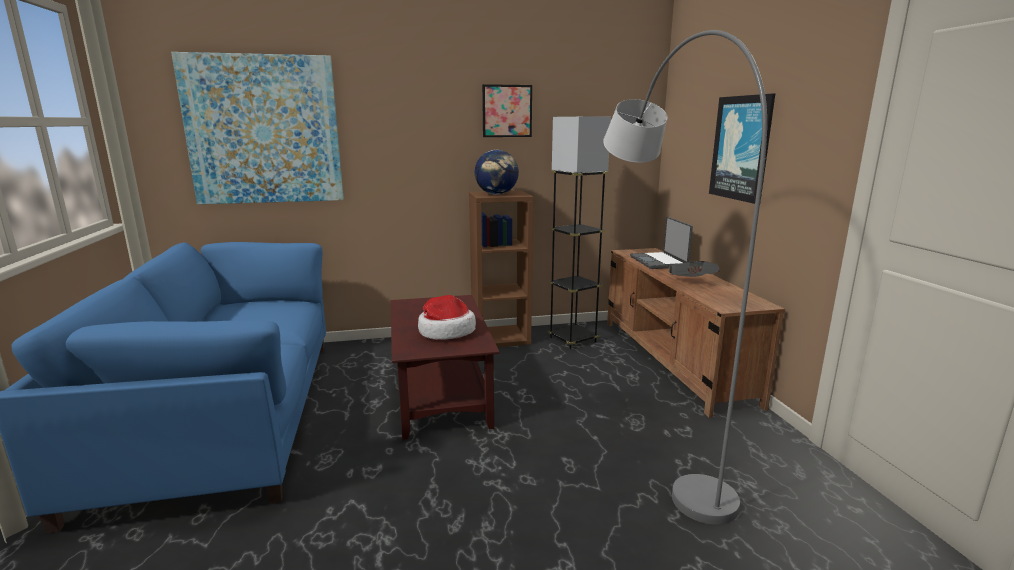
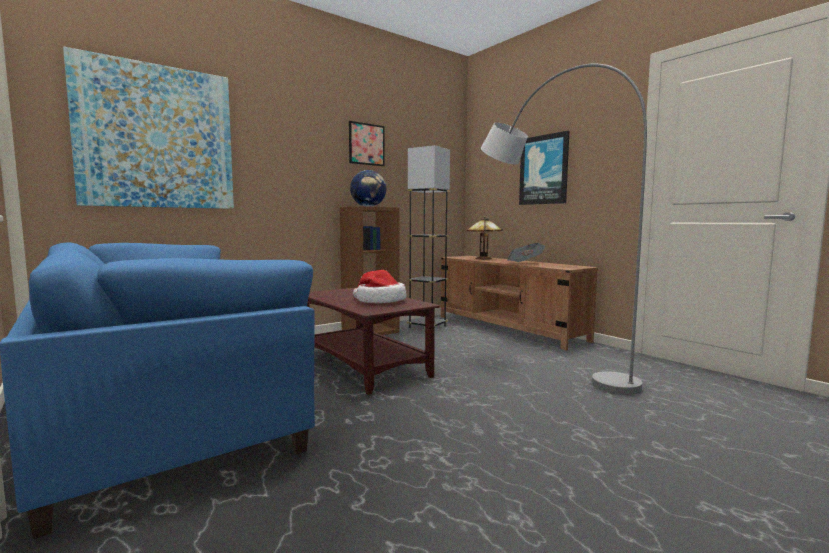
camera: 25 degrees left, 10 degrees down
laptop [630,217,693,269] -> table lamp [467,217,503,260]

